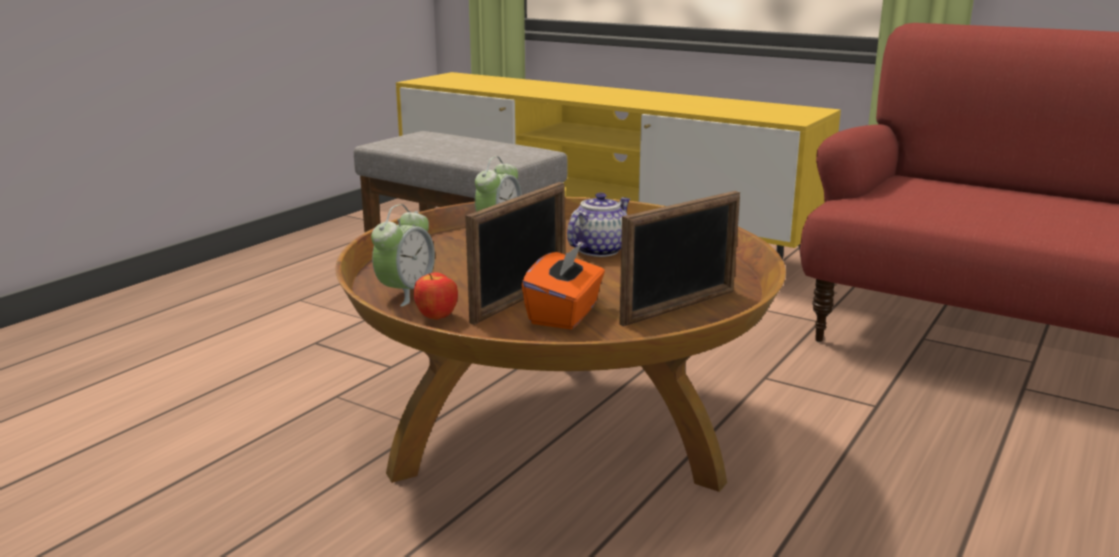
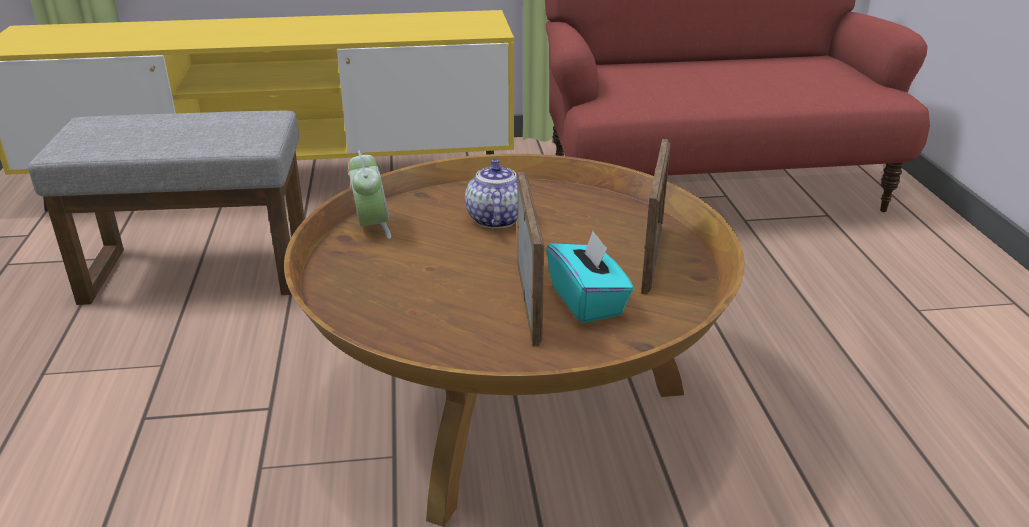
camera: 40 degrees left, 10 degrees up
alarm clock [371,204,435,306] -> none
apple [414,272,458,320] -> none
orange tissue box [522,243,605,330] -> turquoise tissue box [547,231,634,323]

